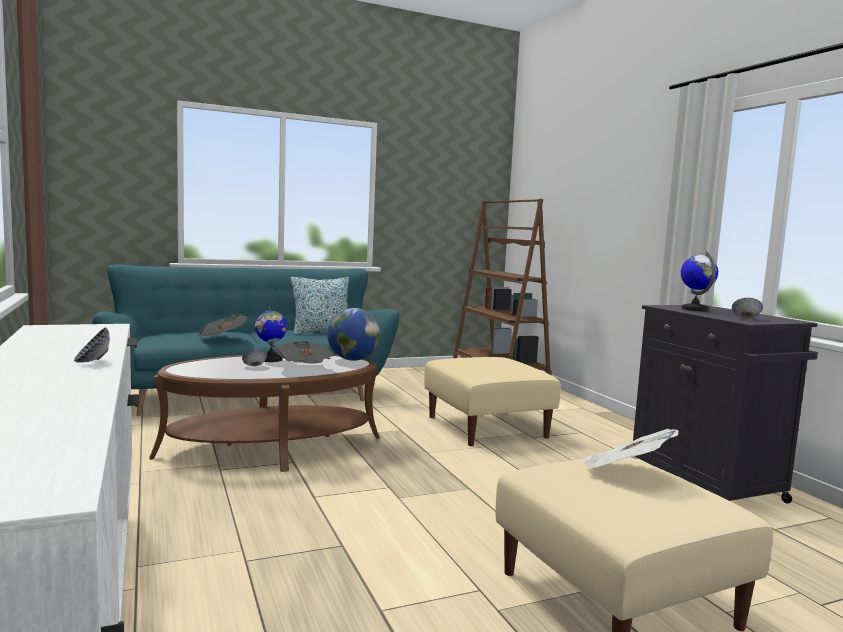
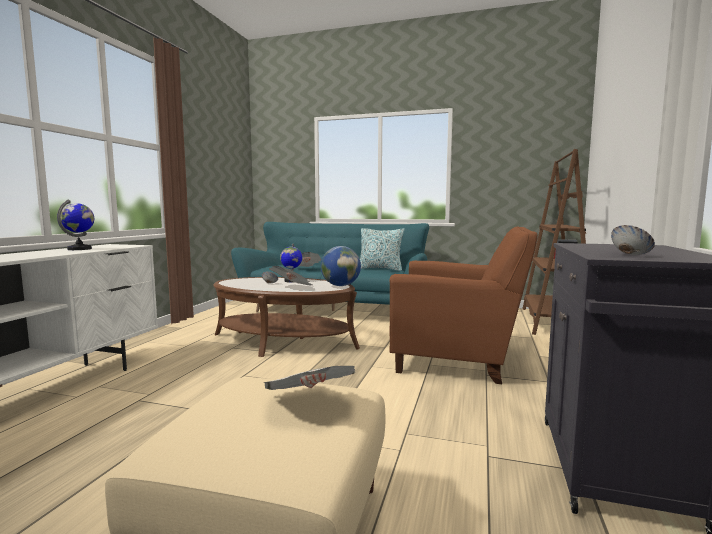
camera: 40 degrees right, 0 degrees up
bowl [74,327,110,363] -> none
beige ottoman [424,357,561,446] -> brown armchair [389,226,538,384]
globe [681,251,718,311] -> globe moved to [57,199,94,250]

